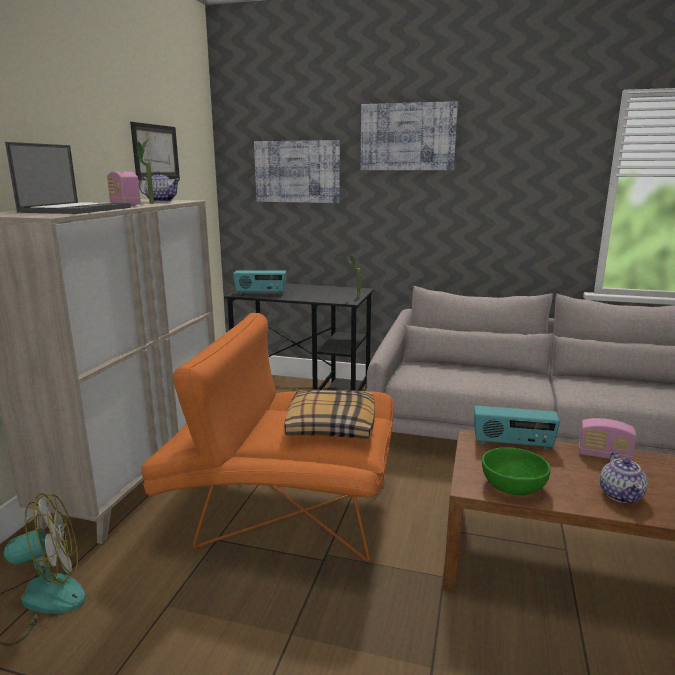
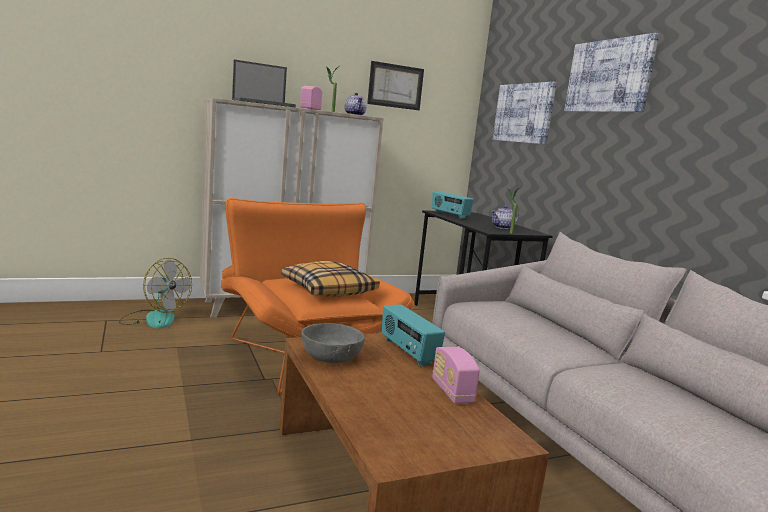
camera: 50 degrees right, 5 degrees down
green bowl [482,447,551,495] -> grey bowl [302,323,365,363]
teapot [600,452,648,503] -> teapot moved to [491,205,519,229]

